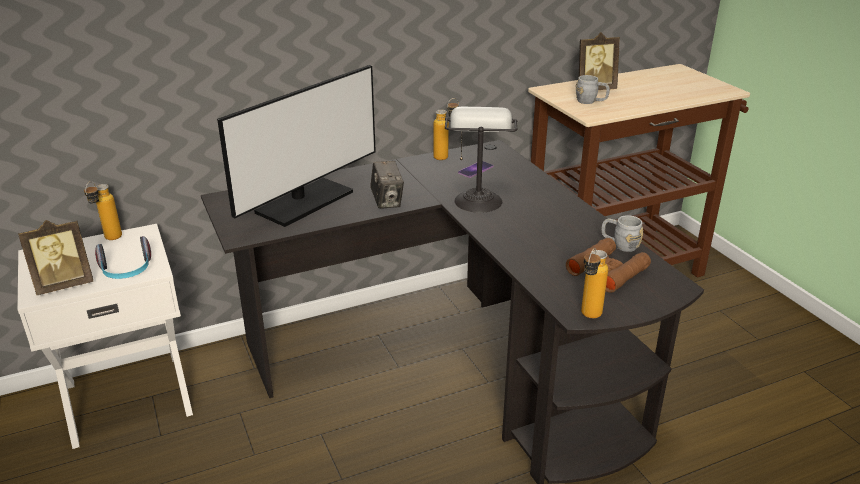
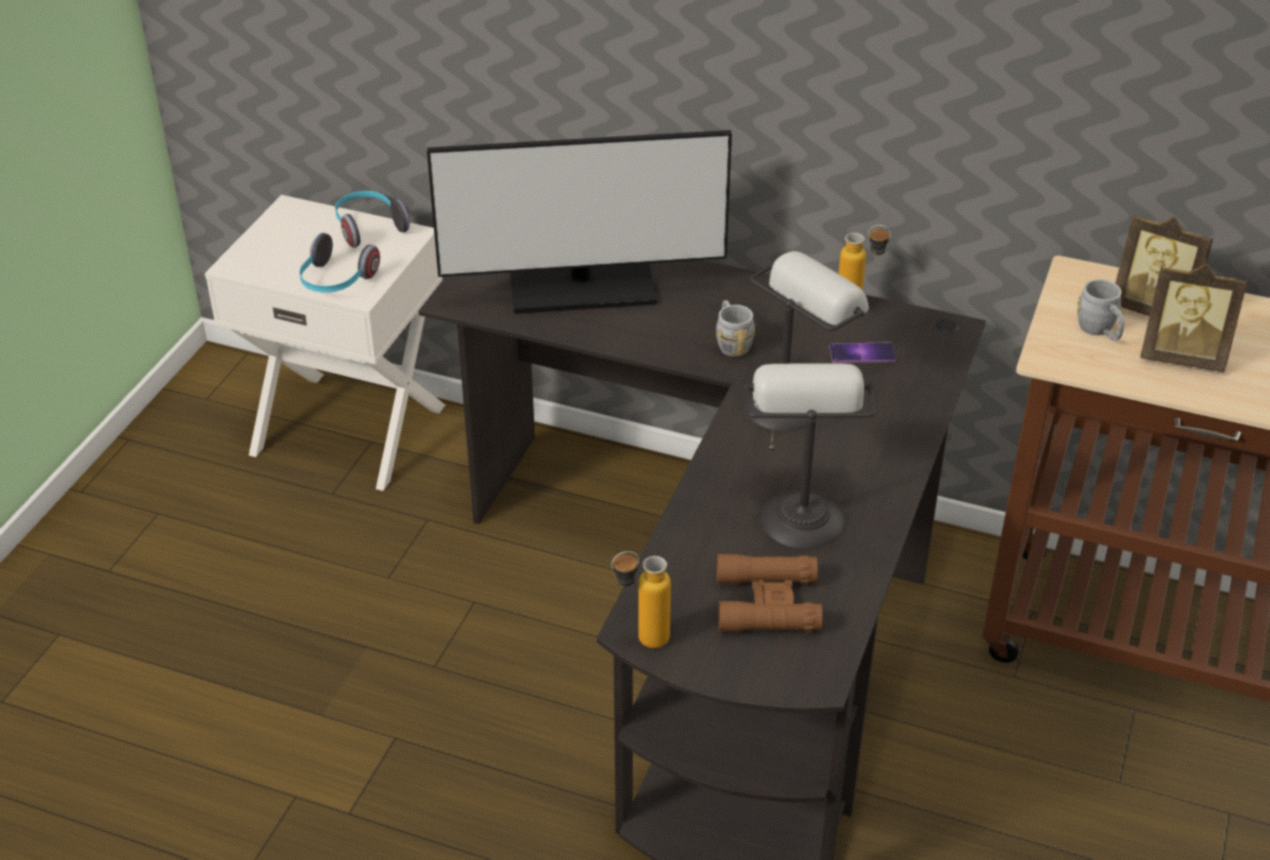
camera: 45 degrees right, 10 degrees up
picture frame [18,220,93,295] -> picture frame moved to [1140,264,1248,372]
bottle [84,182,122,240] -> headphones [335,191,410,248]
camera [370,161,404,209] -> none
grey mug [601,215,643,252] -> grey mug moved to [716,300,755,357]
none -> table lamp [743,363,876,549]

